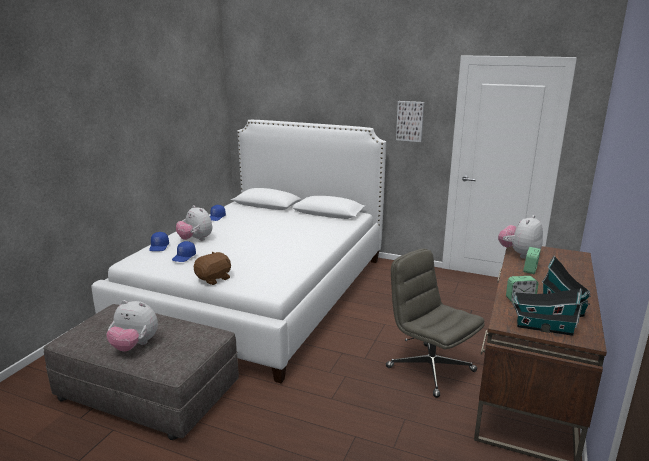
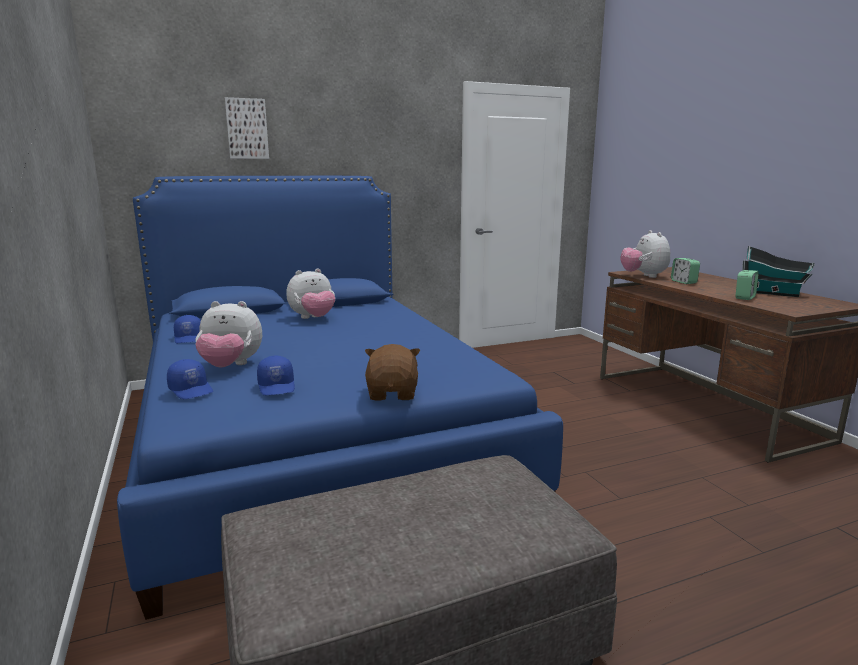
camera: 45 degrees left, 5 degrees down
white bed [91,120,386,383] -> blue bed [117,176,563,620]
plush toy [106,300,158,351] -> plush toy moved to [286,269,335,319]
grey office chair [386,248,485,398] -> none
picture [396,101,424,142] -> picture moved to [225,97,269,159]
toy house [512,288,583,336] -> none

